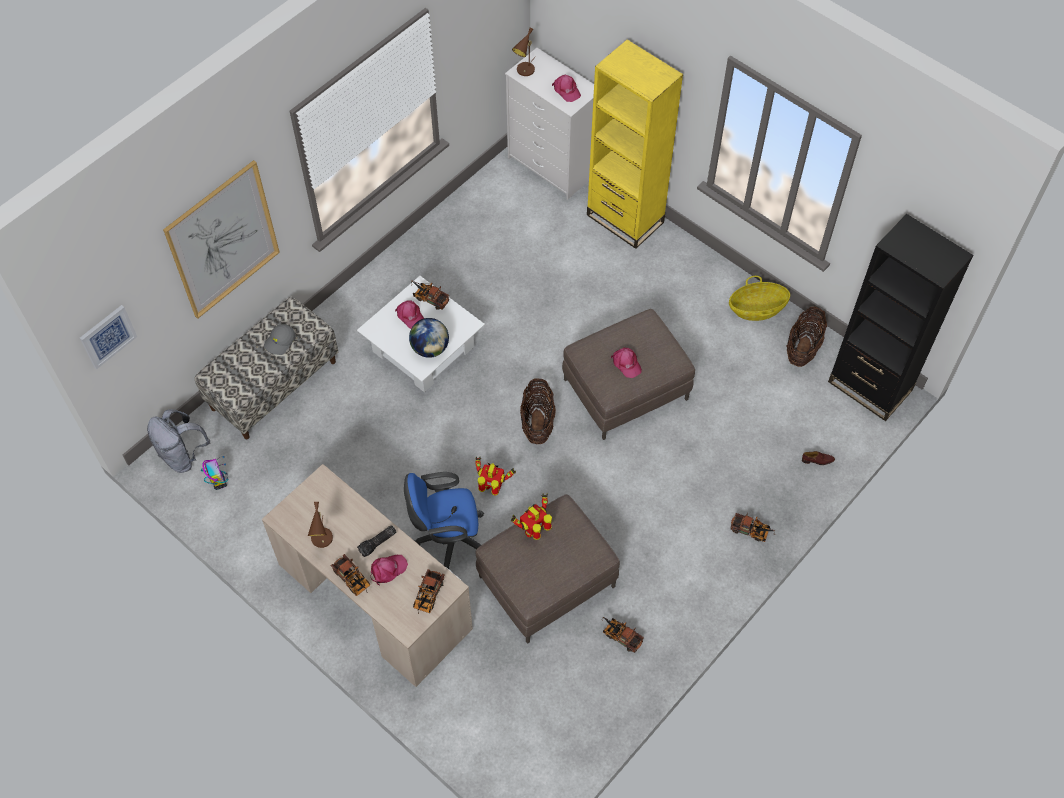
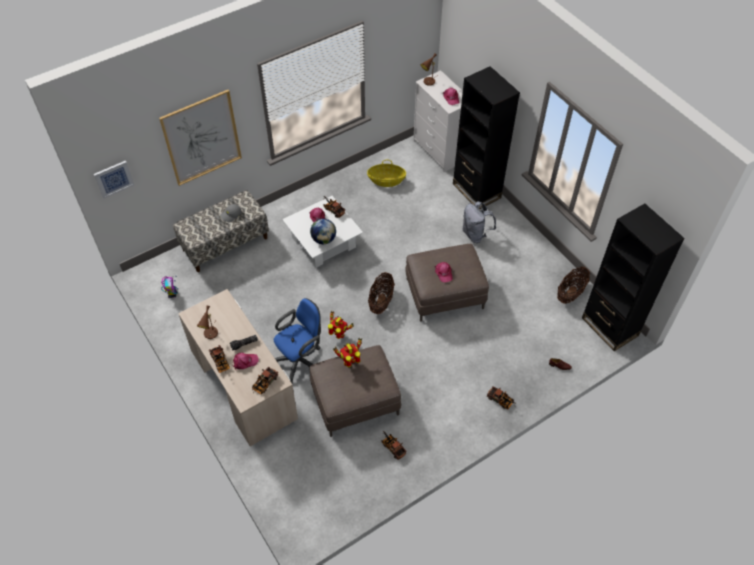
camera: 15 degrees right, 5 degrees down
grey backpack [147,409,210,473] -> grey backpack moved to [463,201,496,243]
blue office chair [404,472,484,569] -> blue office chair turned 135 degrees clockwise [274,298,321,383]
yellow bookcase [587,40,683,249] -> black bookcase [453,66,520,209]
basket [729,276,790,321] -> basket moved to [367,160,406,187]

